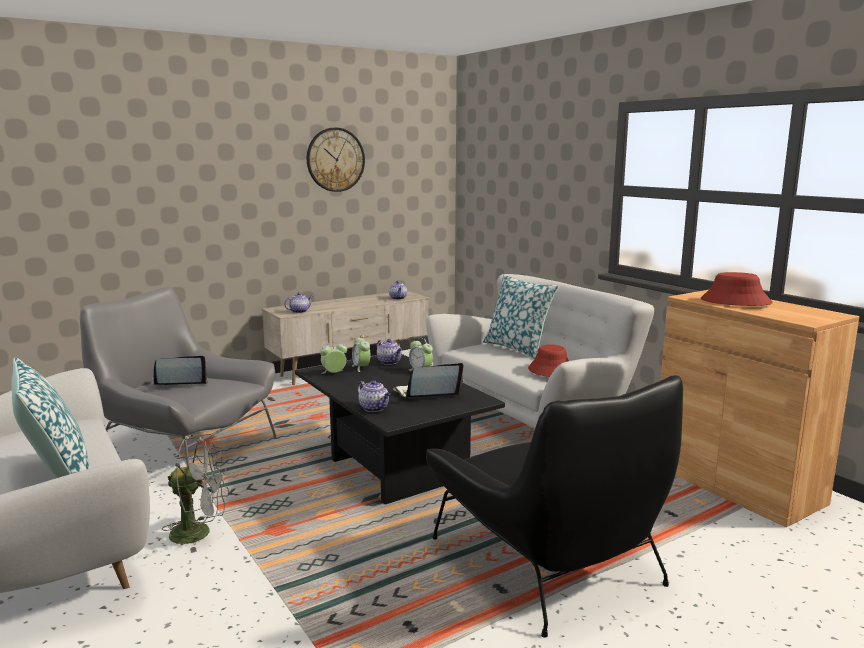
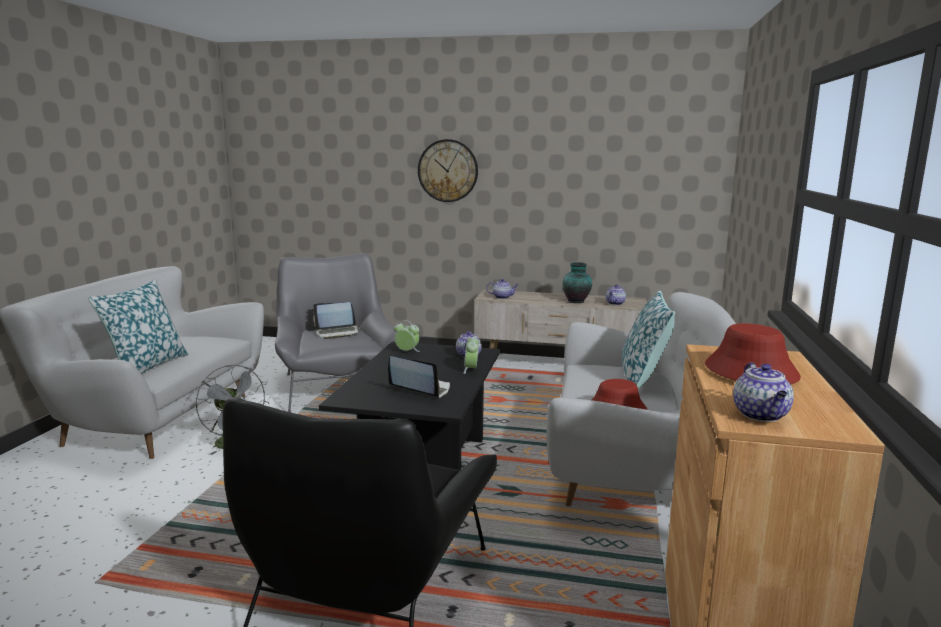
camera: 45 degrees right, 0 degrees up
laptop [152,356,208,385] -> laptop turned 135 degrees clockwise [313,302,360,339]
wall clock [307,128,365,192] -> wall clock moved to [418,139,478,202]
alarm clock [352,335,370,372] -> none
teapot [357,380,391,412] -> teapot moved to [733,362,794,422]
none -> vase [562,262,592,303]

